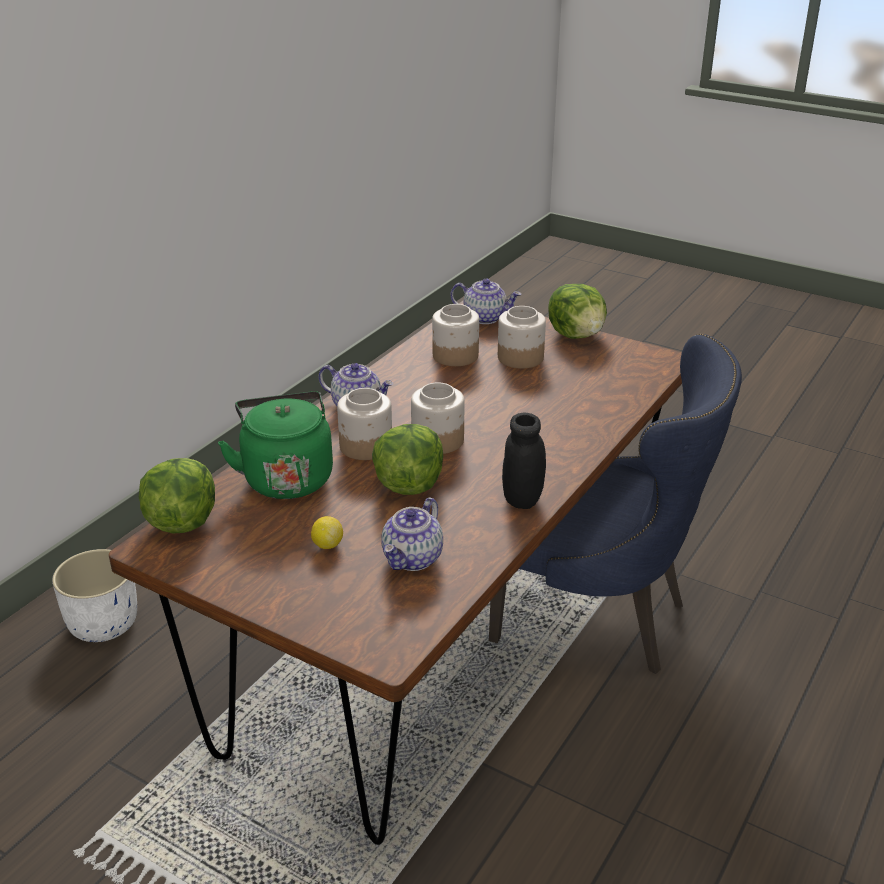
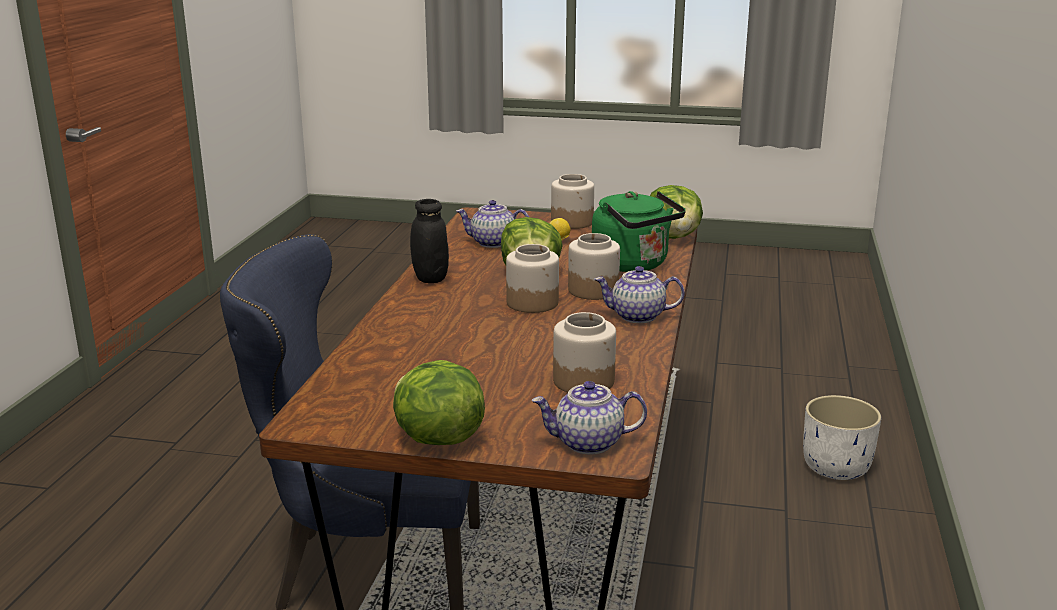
camera: 160 degrees right, 10 degrees down
teapot [381,497,443,571] -> teapot turned 90 degrees counterclockwise [456,200,529,248]
jar [498,306,546,368] -> jar moved to [551,174,594,229]

